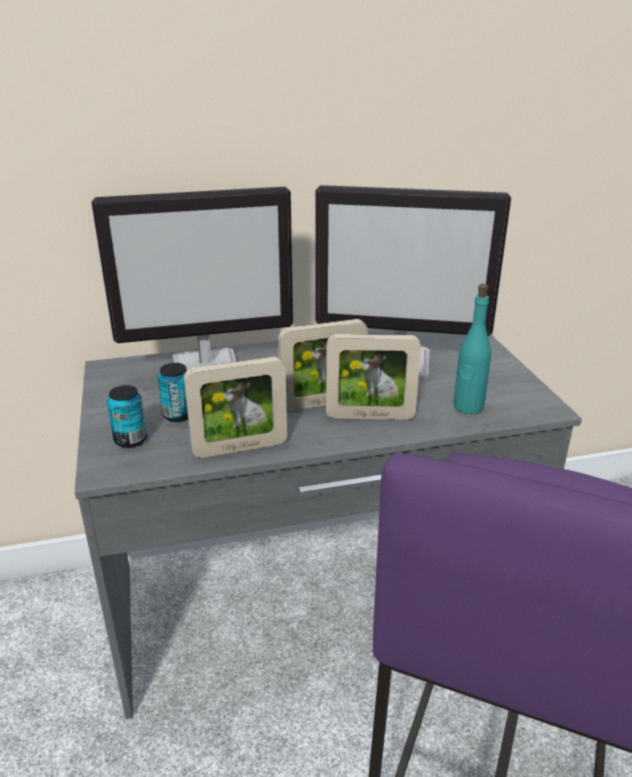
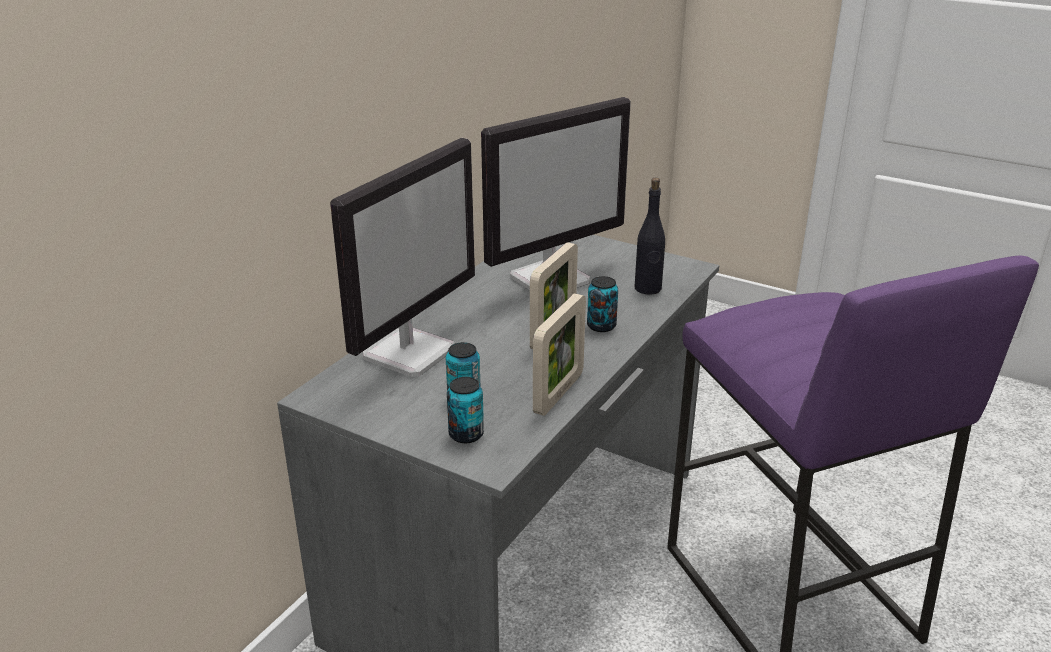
camera: 45 degrees left, 0 degrees up
picture frame [326,334,421,420] -> can [587,276,618,332]
turquoise bottle [453,284,491,414] -> black bottle [635,178,665,295]

